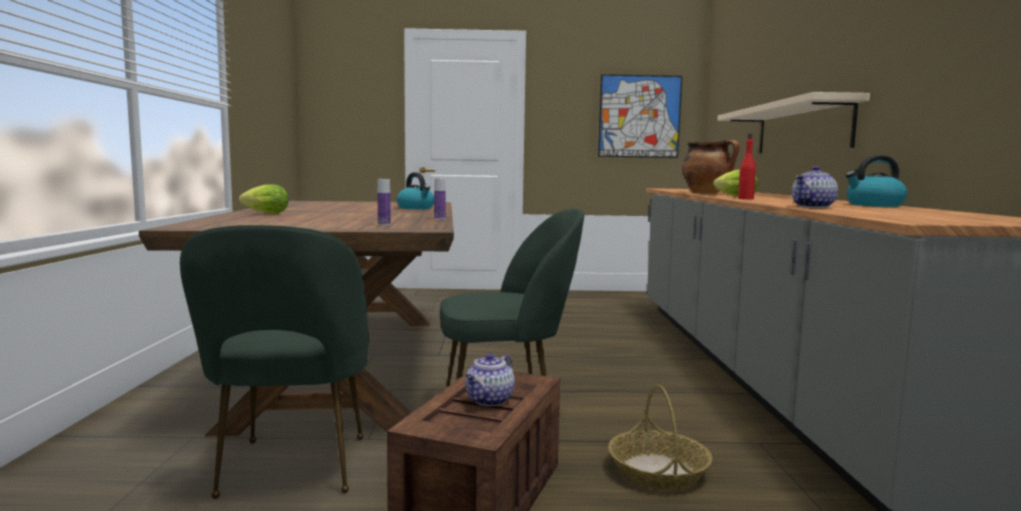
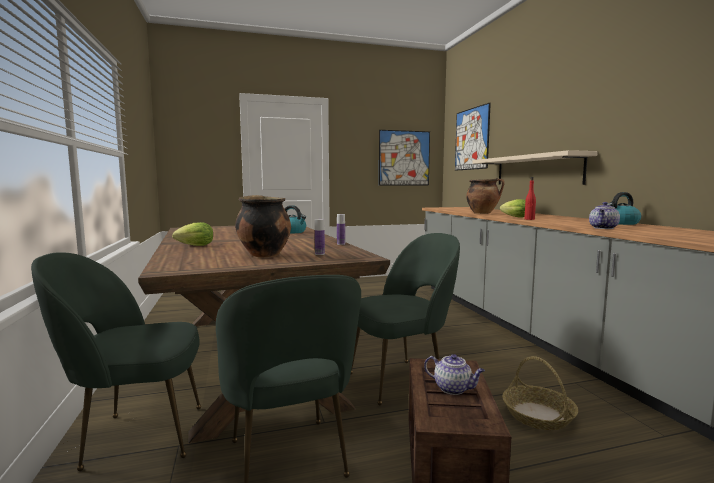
camera: 15 degrees left, 0 degrees up
teapot [465,353,515,406] -> teapot turned 75 degrees counterclockwise [424,354,485,395]
none -> green chair [31,252,201,471]
none -> cooking pot [235,195,291,258]
none -> picture [455,103,491,171]

